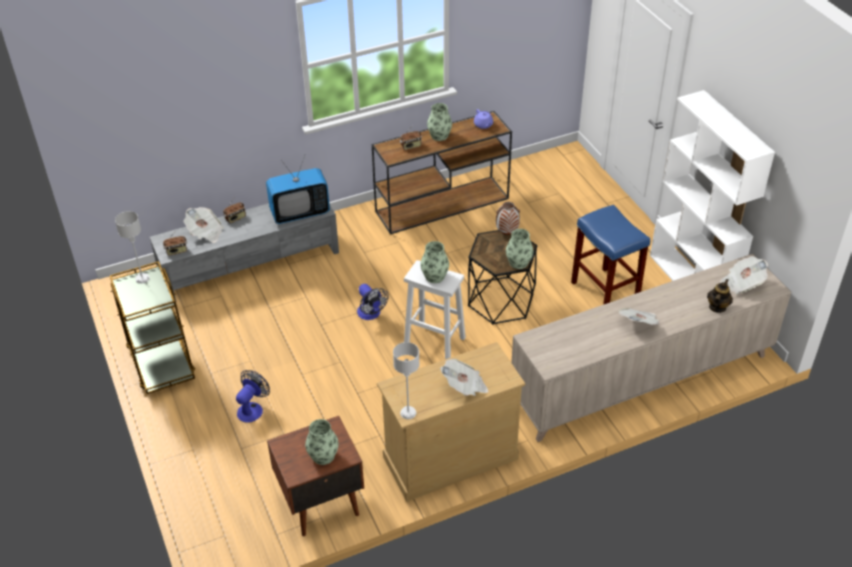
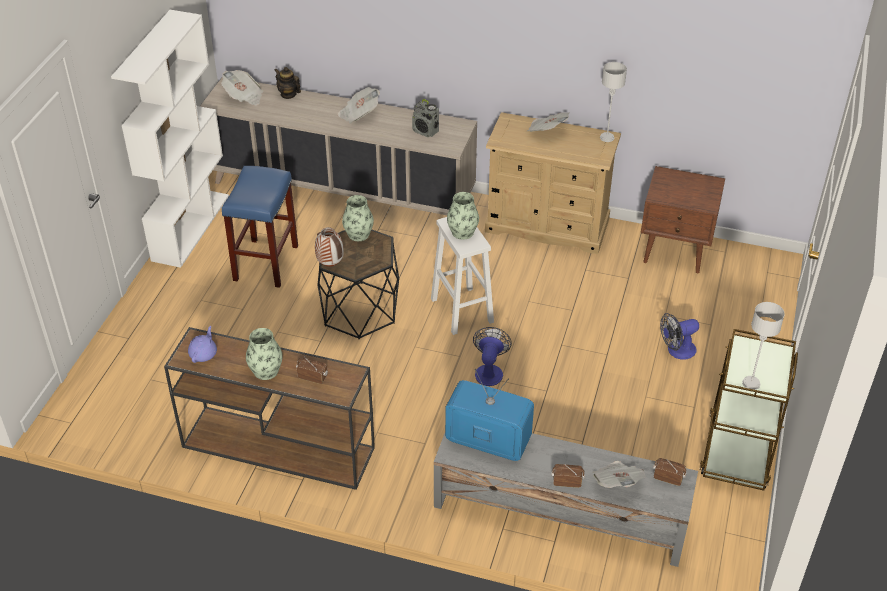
camera: 140 degrees left, 0 degrees up
vase [305,419,339,465] -> none
teapot [707,279,733,313] -> teapot turned 60 degrees clockwise [274,67,301,99]
none -> radio [412,99,439,137]

